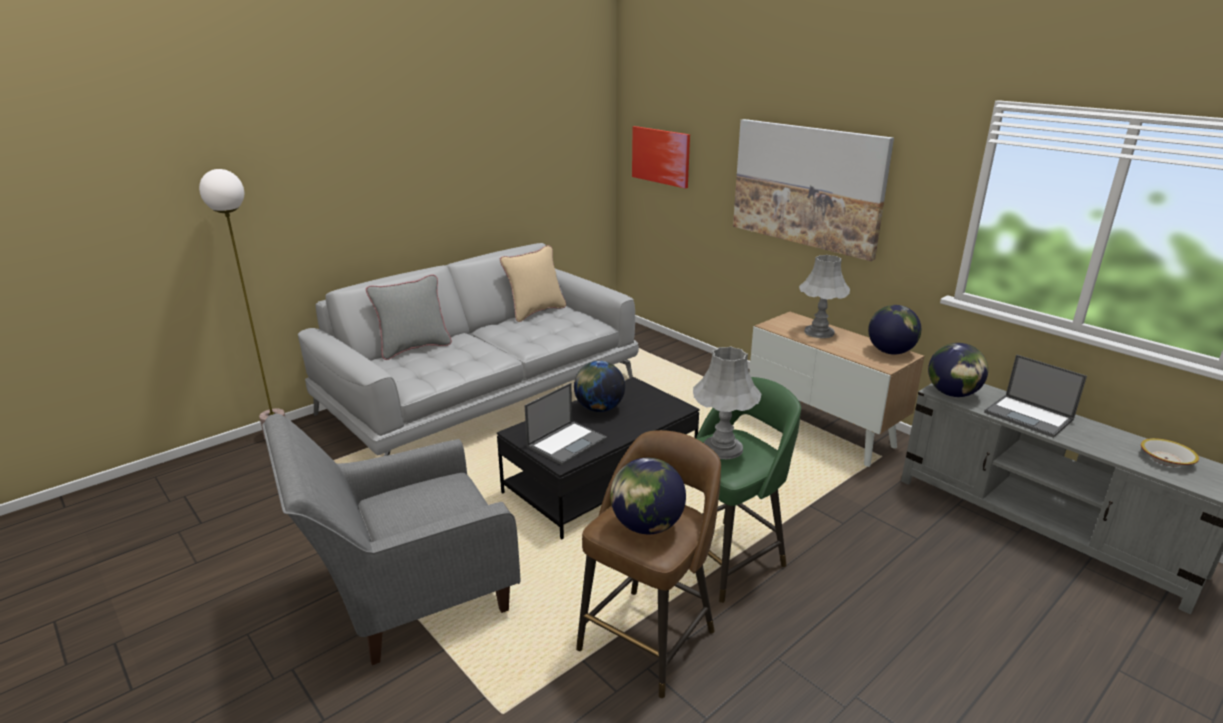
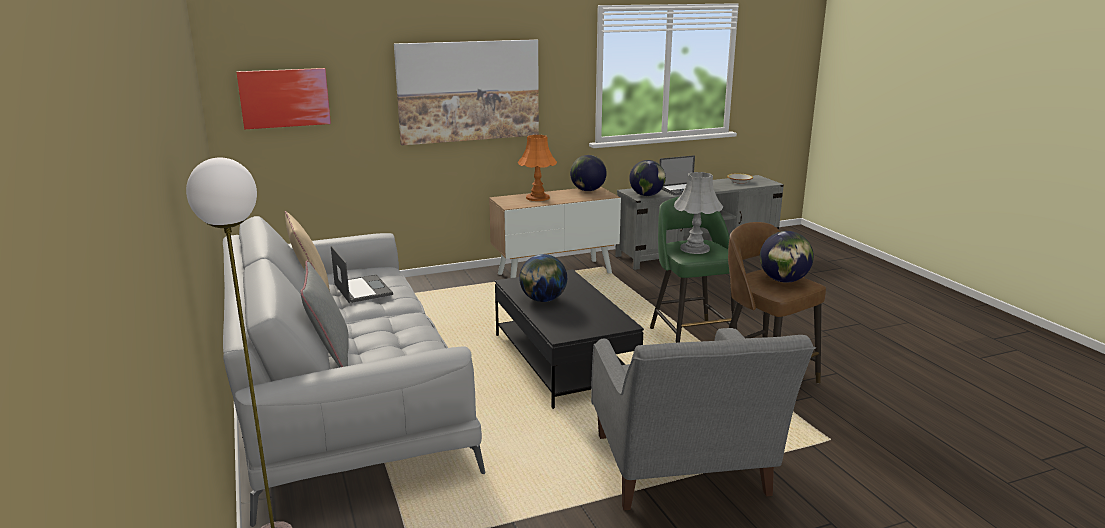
camera: 70 degrees left, 5 degrees down
laptop [525,383,607,466] -> laptop moved to [331,246,393,303]
grey table lamp [799,255,850,338] -> orange table lamp [518,135,557,201]

